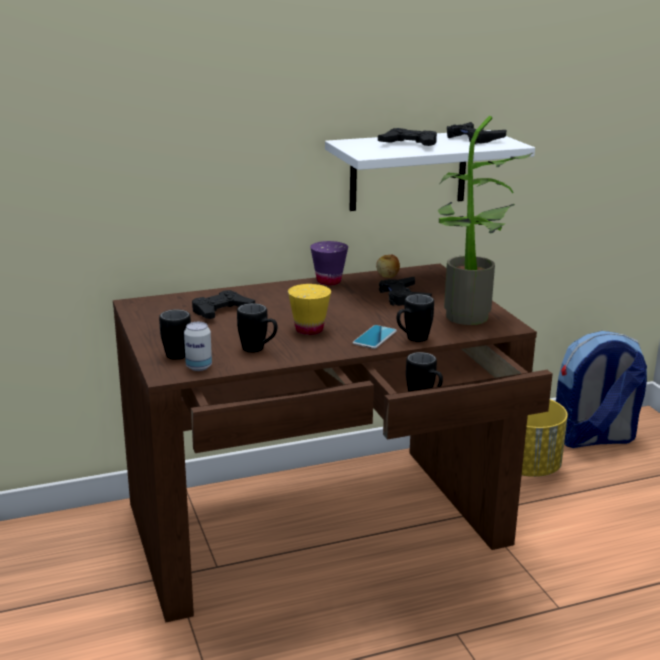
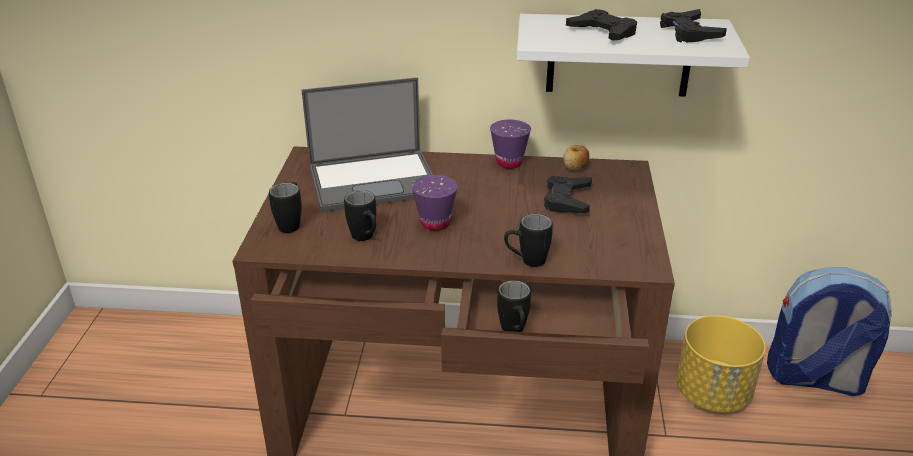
camera: 25 degrees right, 10 degrees up
can [184,322,212,371] -> none
black game controller [192,290,255,319] -> laptop [302,77,433,212]
yellow cup [288,284,331,335] -> purple cup [412,175,458,231]
phone [353,325,397,349] -> none
potted plant [438,115,533,325] -> none

